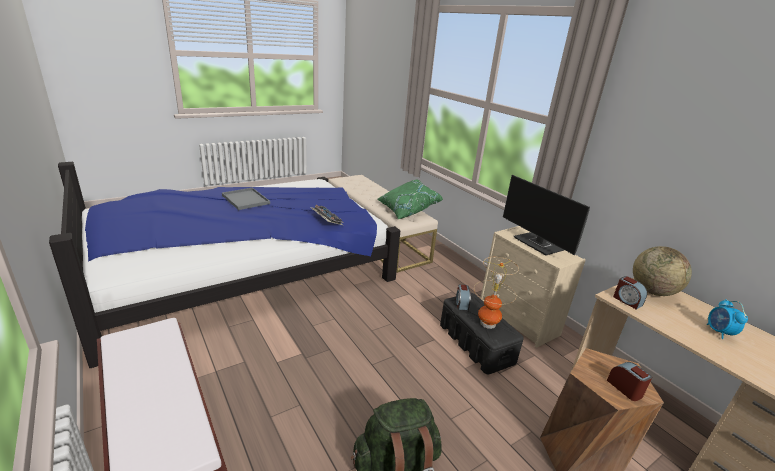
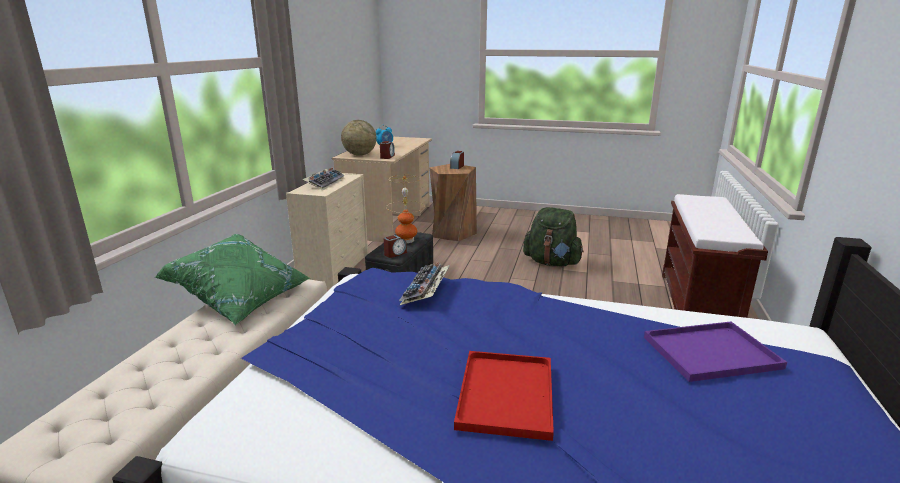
camera: 130 degrees left, 5 degrees down
grey tray [222,188,270,210] -> red tray [454,351,554,441]
monitor [503,175,590,256] -> keyboard [302,167,344,190]
none -> purple tray [644,322,787,382]

